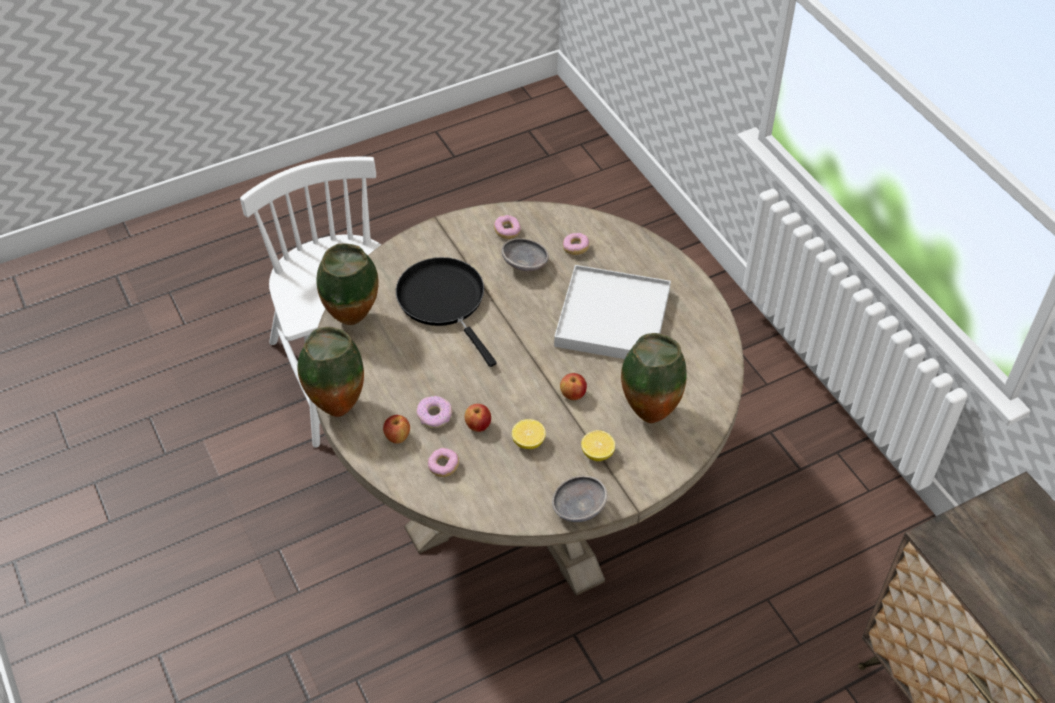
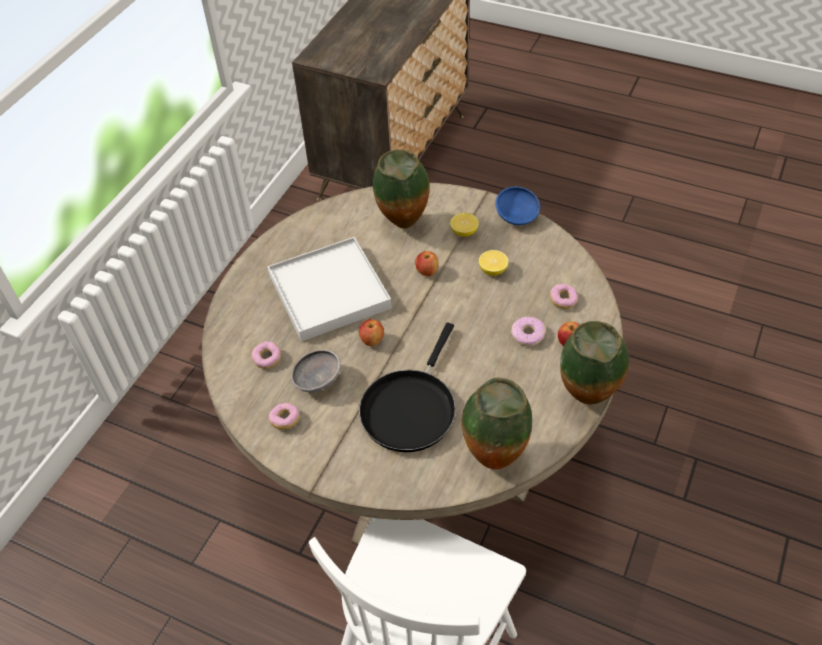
camera: 125 degrees left, 0 degrees up
apple [465,404,491,432] -> apple moved to [359,319,384,346]
grey bowl [552,476,607,522] -> blue bowl [496,187,540,225]

